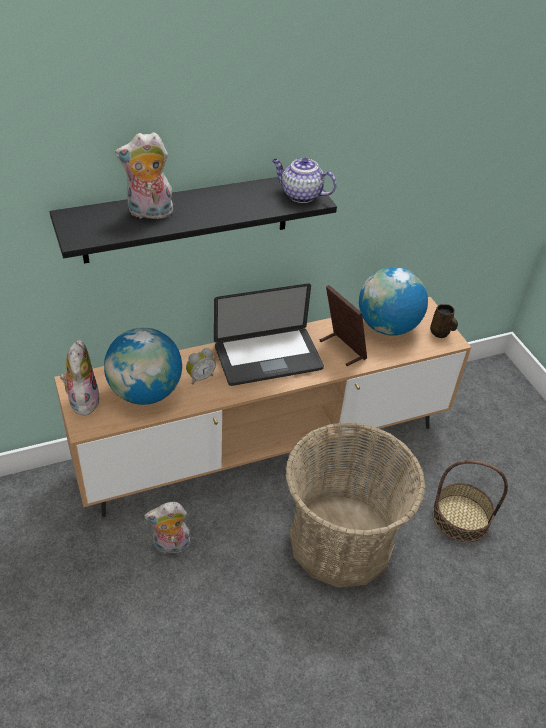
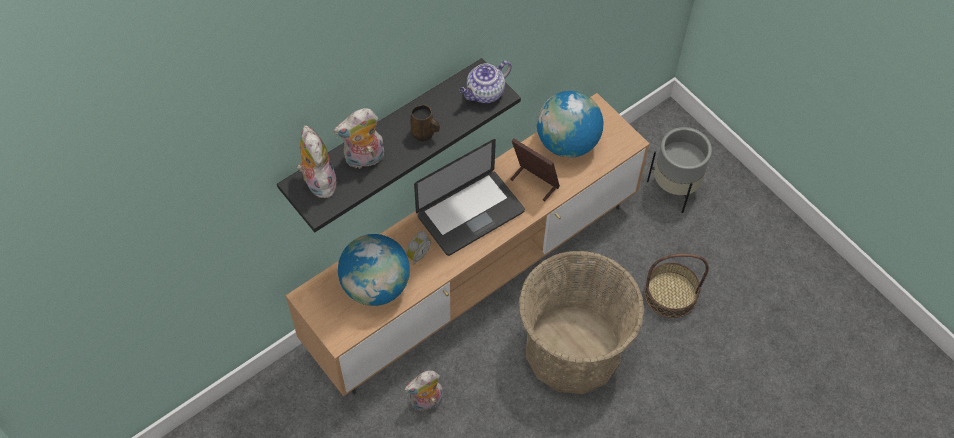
camera: 15 degrees left, 15 degrees up
plush toy [60,340,100,416] -> plush toy moved to [297,125,337,198]
teapot [272,158,337,203] -> teapot turned 45 degrees counterclockwise [460,61,512,103]
brown mug [430,304,458,338] -> brown mug moved to [410,104,440,141]
none -> grey planter [647,127,712,213]

